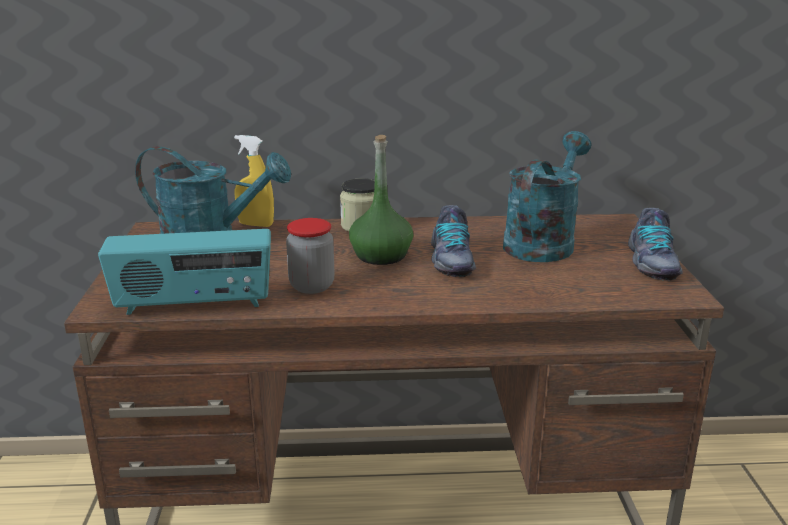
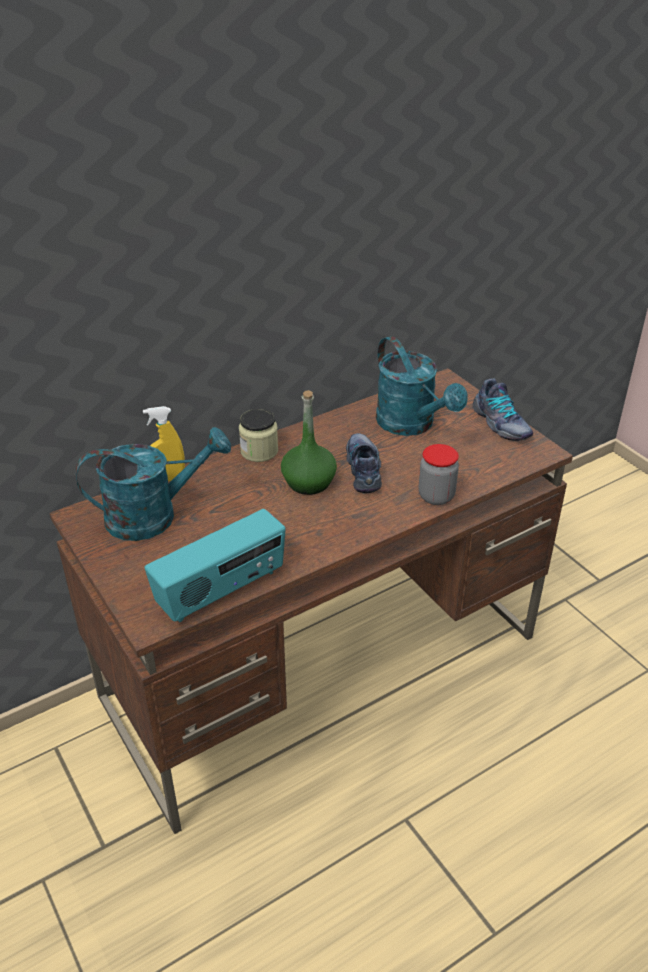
camera: 30 degrees left, 15 degrees up
jar [286,218,334,294] -> jar moved to [419,444,459,505]
shoe [431,205,476,277] -> shoe turned 150 degrees counterclockwise [346,433,382,494]
turquoise watering can [503,131,592,262] -> turquoise watering can turned 150 degrees clockwise [376,336,468,436]

